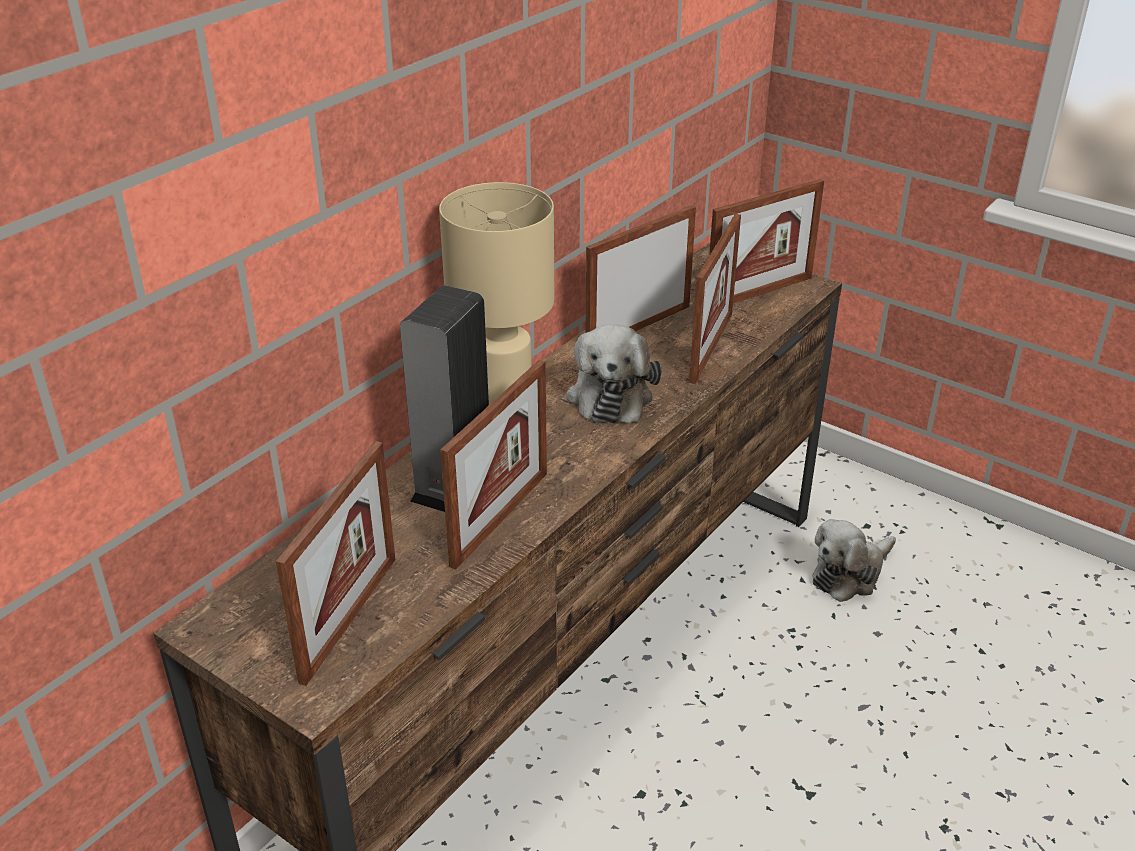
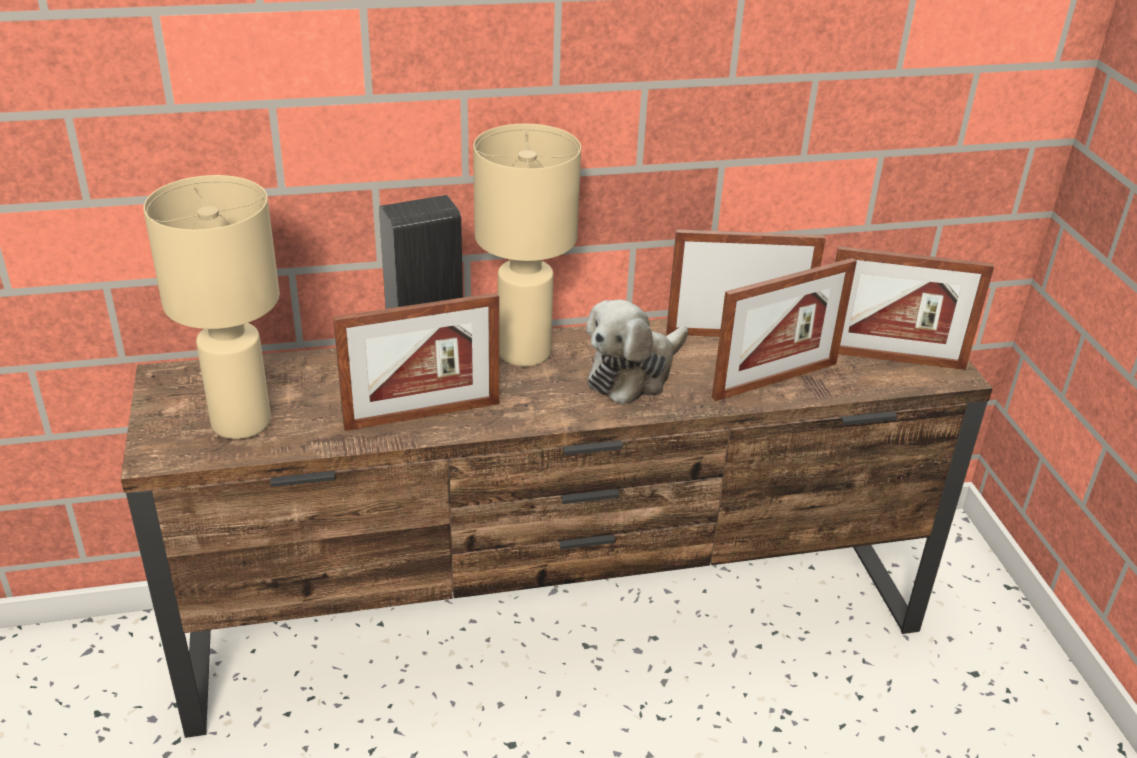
camera: 40 degrees right, 0 degrees up
picture frame [276,441,396,686] -> beige table lamp [143,175,280,439]
plush toy [812,519,896,602] -> none

